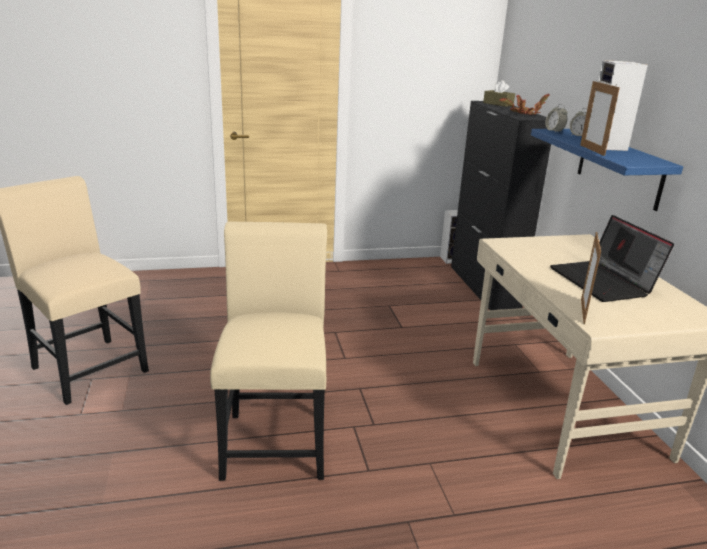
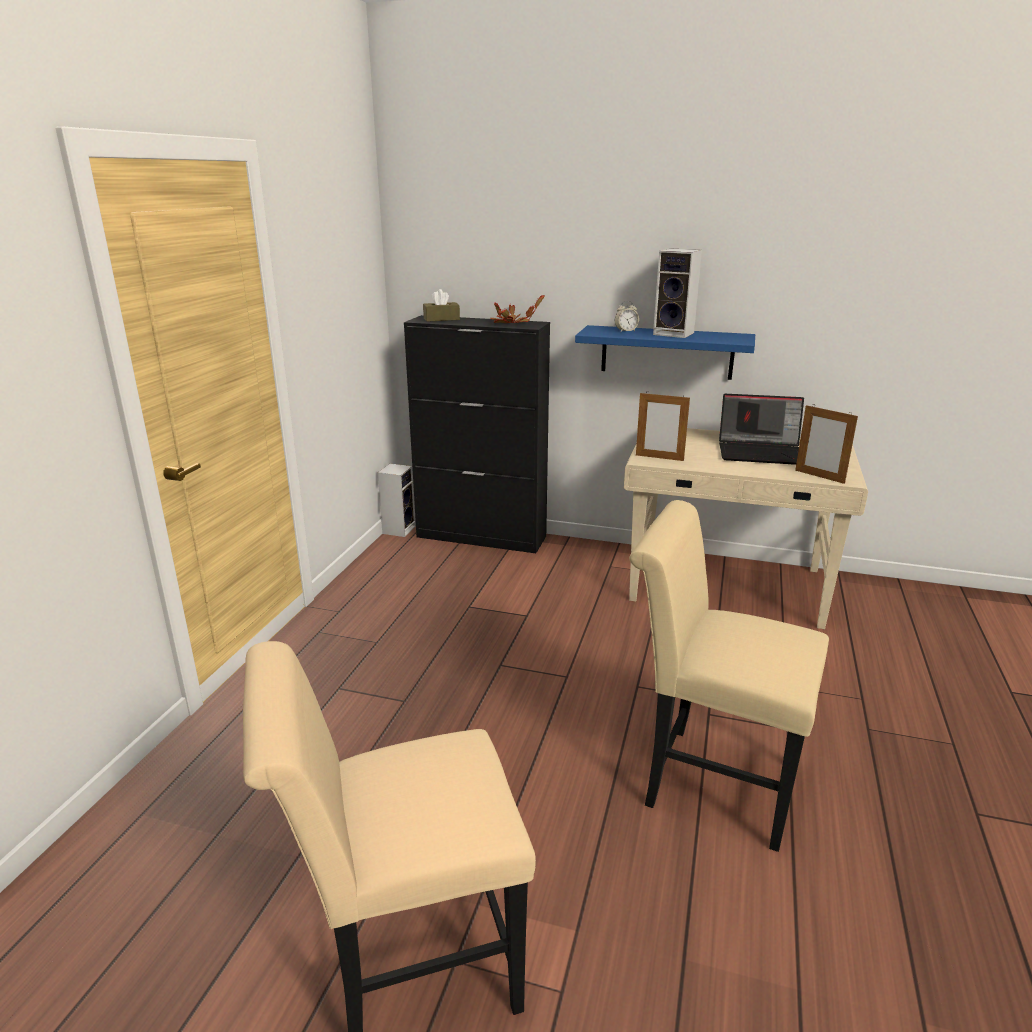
camera: 60 degrees left, 0 degrees up
alarm clock [545,104,567,133] -> none
picture frame [580,81,620,156] -> picture frame moved to [636,391,690,461]

